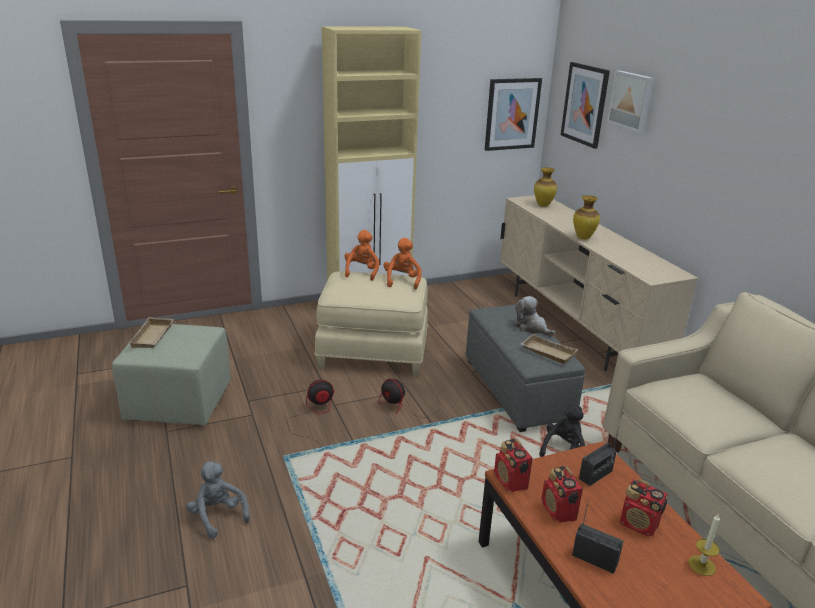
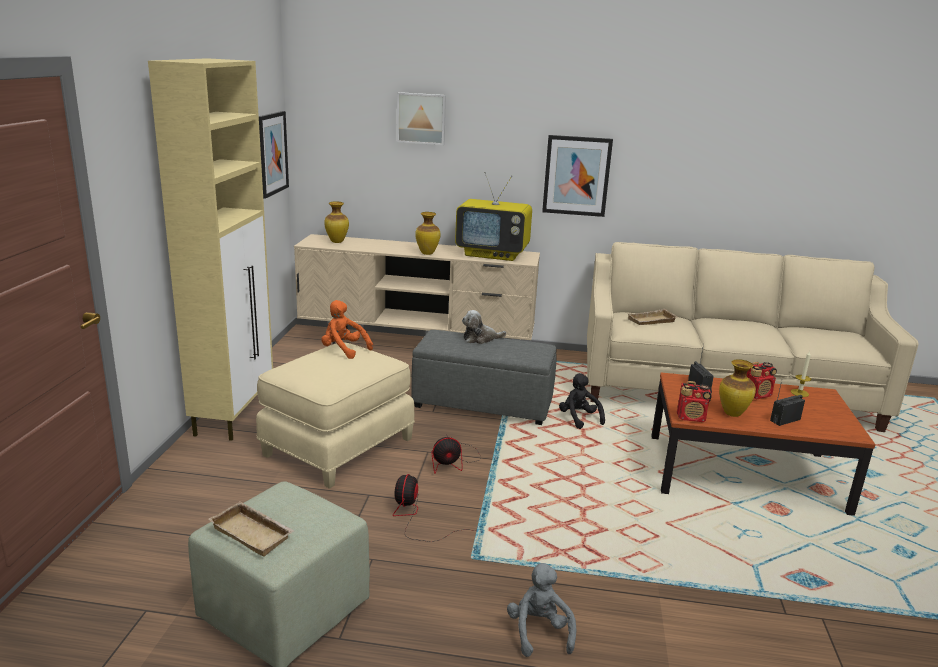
camera: 60 degrees left, 5 degrees down
grey plush toy [186,461,250,539] -> grey plush toy turned 90 degrees clockwise [507,563,576,657]
orange plush toy [345,230,379,281] -> none
beige tray [521,334,578,364] -> beige tray moved to [627,309,677,325]
radio [541,466,583,523] -> vase [719,359,756,417]
picture [561,62,610,149] -> picture moved to [542,135,613,217]
none -> television [455,172,532,261]

